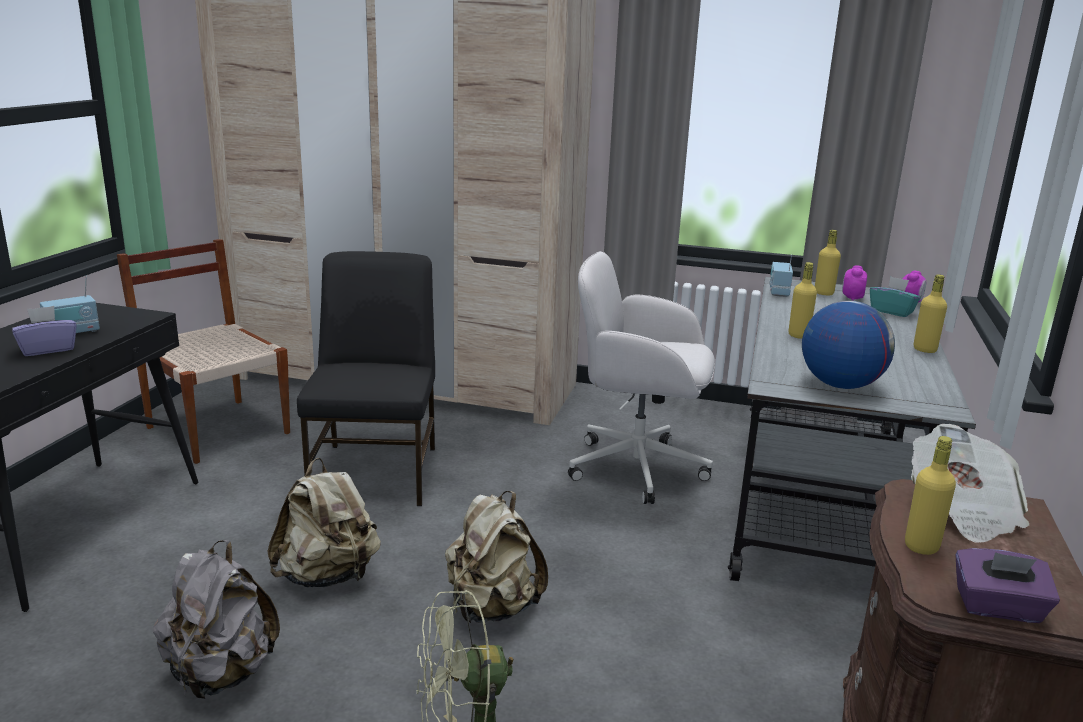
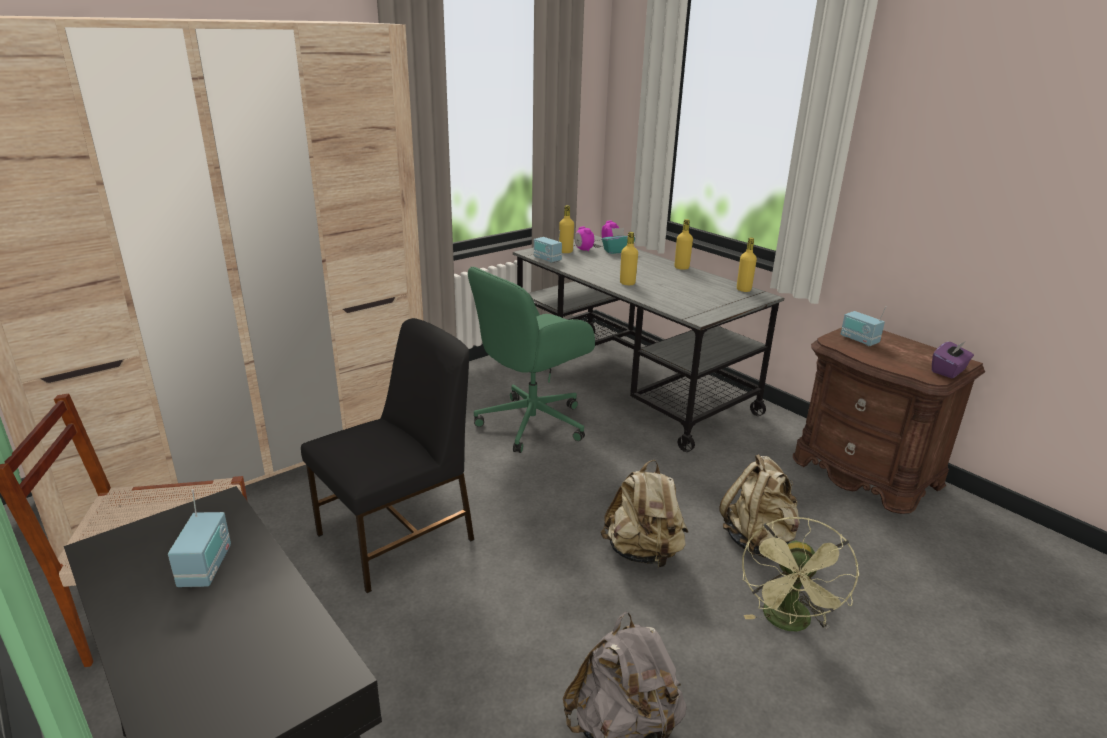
camera: 55 degrees left, 5 degrees up
purple tissue box [12,306,77,356] -> none
beige backpack [267,458,381,587] -> beige backpack moved to [719,454,800,558]
black chair [297,251,435,506] -> black chair turned 105 degrees clockwise [301,318,474,593]
white office chair [568,251,715,504] -> green office chair [468,267,595,453]
globe [802,301,895,389] -> none
yellow bottle [905,436,956,555] -> yellow bottle moved to [737,238,757,292]
newspaper [911,424,1029,543] -> radio [841,306,886,346]

